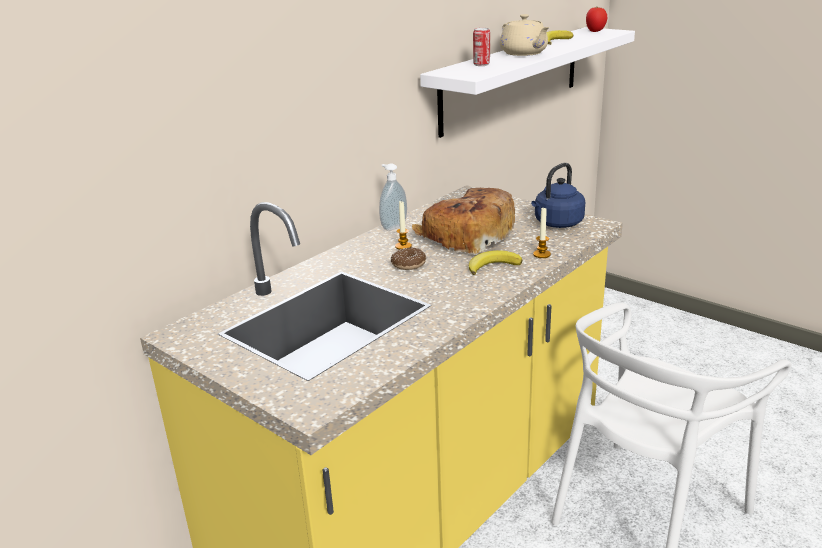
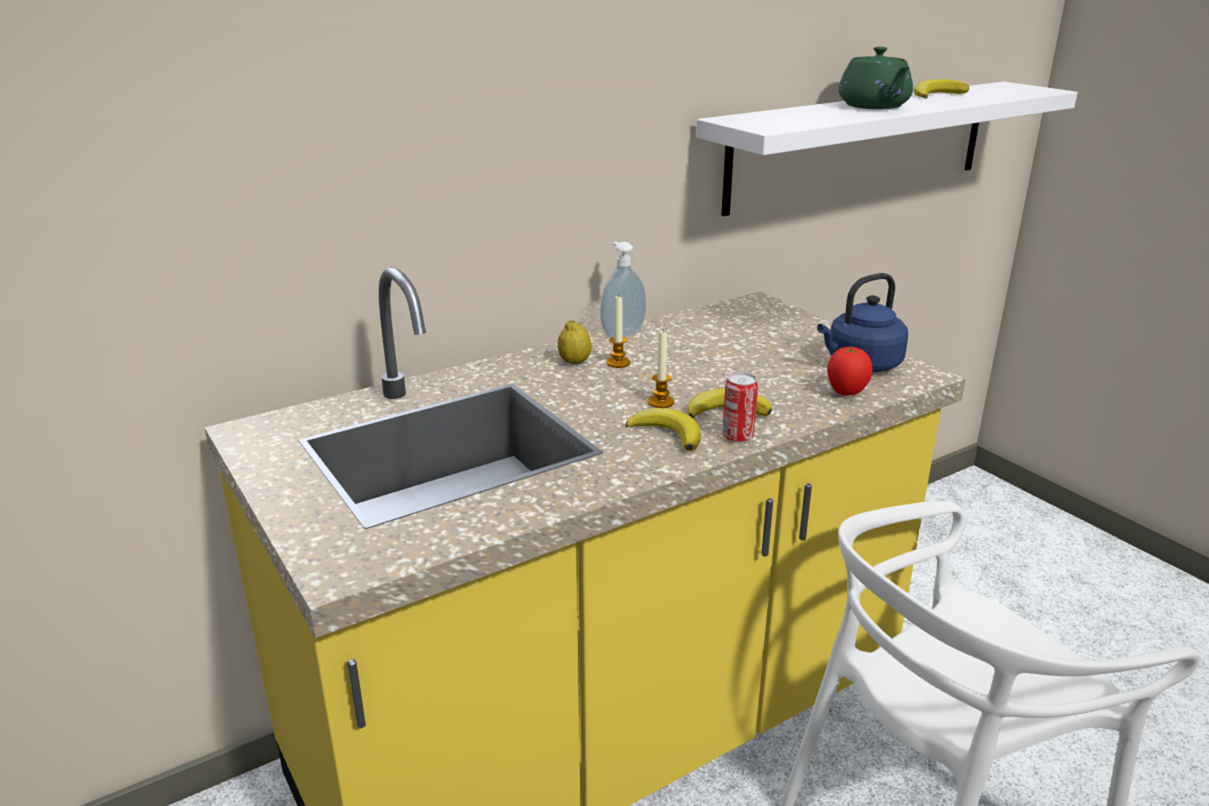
camera: 15 degrees right, 0 degrees up
donut [391,247,426,270] -> none
bread [412,188,515,254] -> none
can [473,28,490,66] -> can moved to [722,372,758,443]
beige teapot [500,14,550,56] -> green teapot [839,47,913,109]
candle [533,208,551,258] -> candle moved to [648,330,674,408]
tomato [586,7,607,32] -> tomato moved to [827,346,872,396]
none -> lemon [558,320,591,364]
none -> banana [626,408,701,451]

